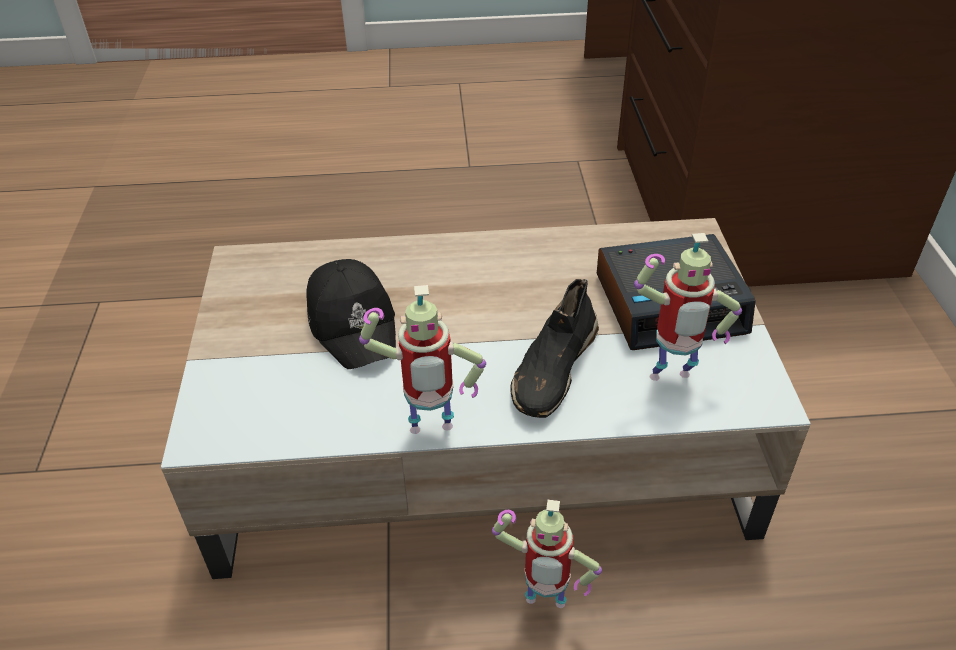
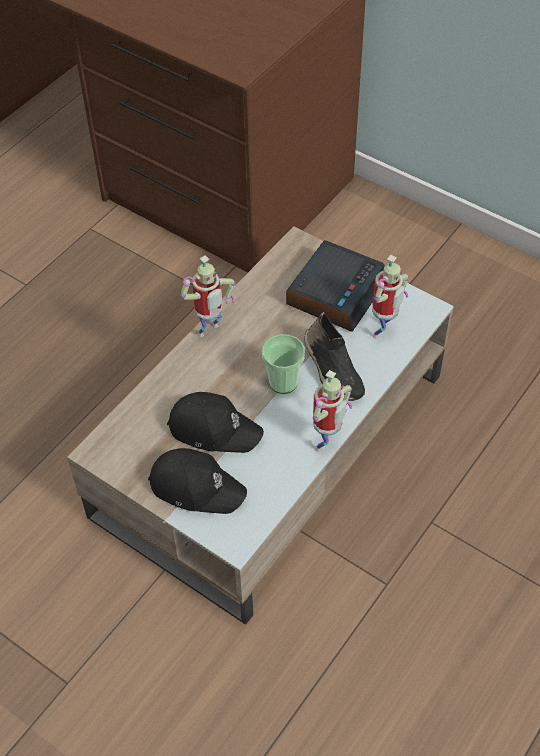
camera: 50 degrees left, 10 degrees up
toy robot [492,500,602,608] -> toy robot moved to [180,255,236,337]
none -> black cap [148,448,247,514]
none -> cup [262,334,305,394]

